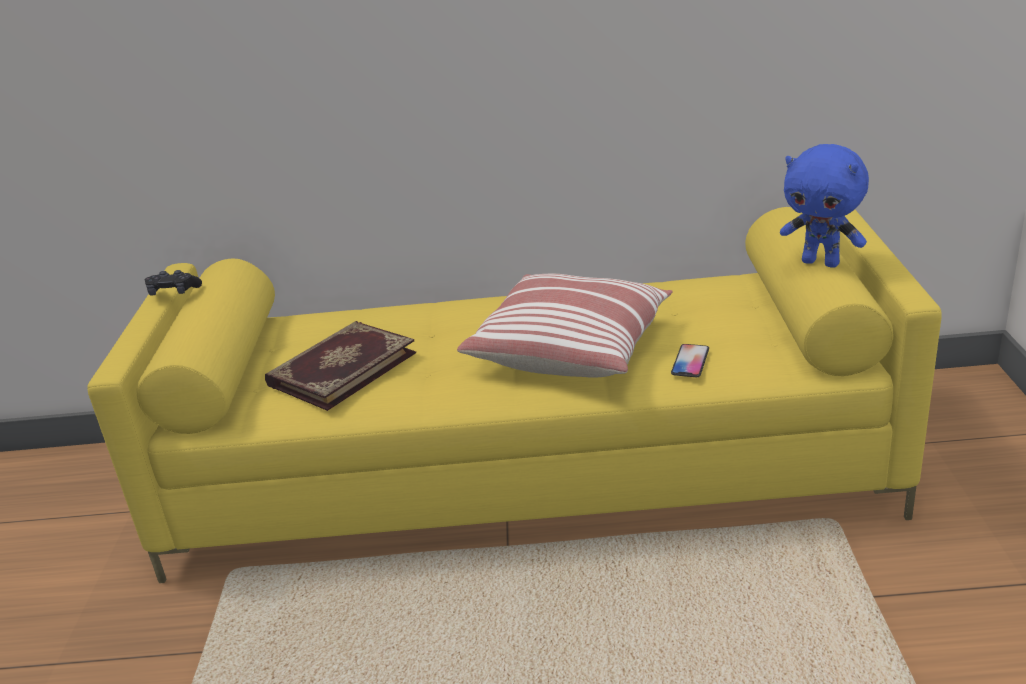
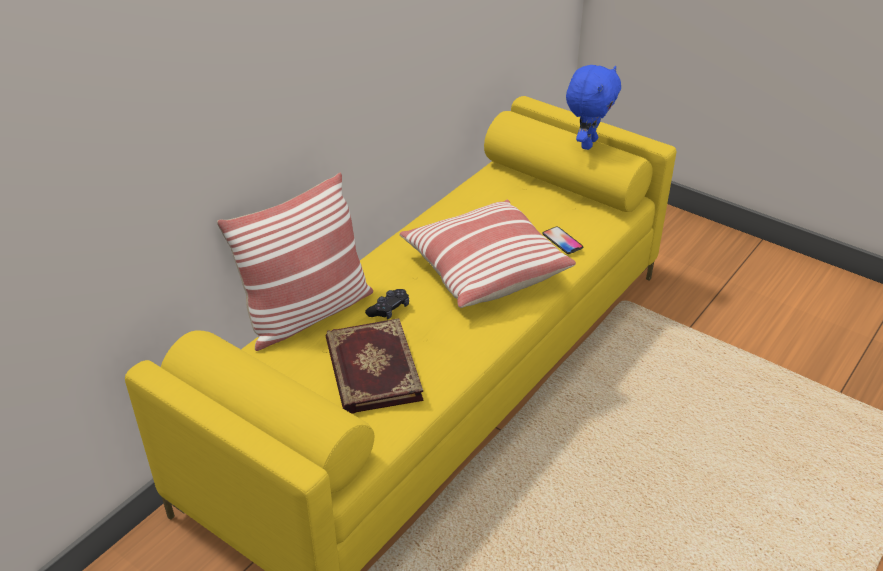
camera: 55 degrees left, 10 degrees up
black game controller [144,270,202,296] -> black game controller moved to [365,289,409,319]
blue plush toy [780,144,869,268] -> blue plush toy turned 45 degrees counterclockwise [566,65,621,150]
none -> pillow [217,173,373,351]

